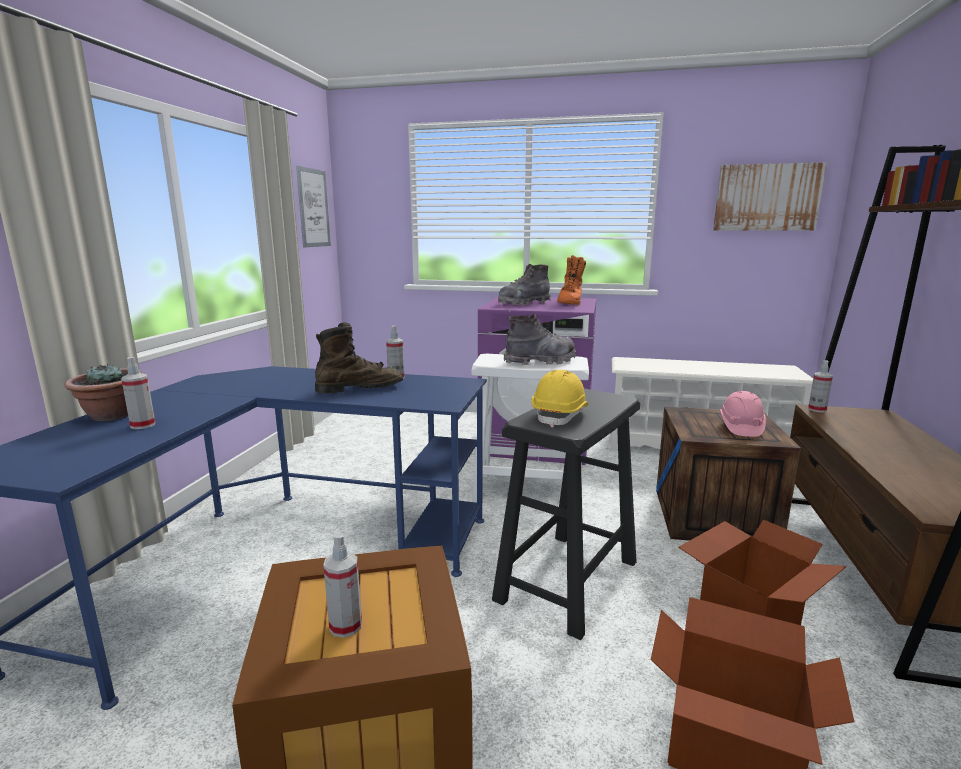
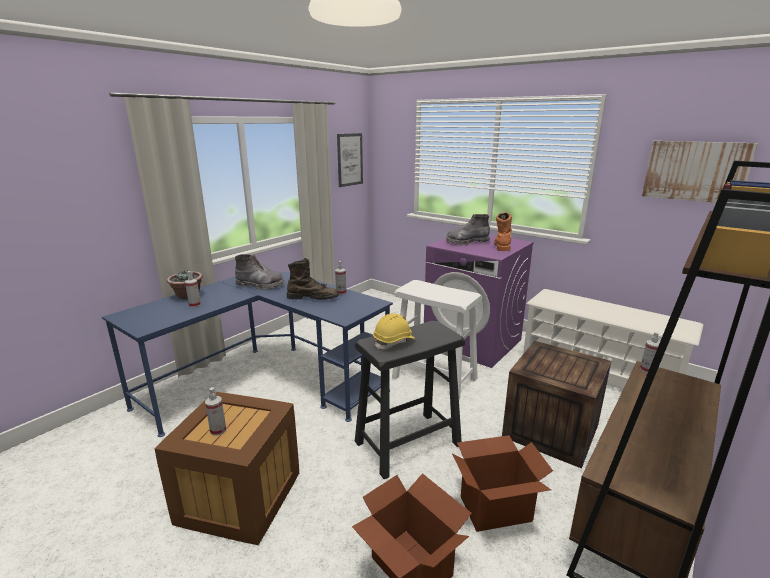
camera: 25 degrees right, 5 degrees up
grey boot [503,314,576,365] -> grey boot moved to [235,254,284,290]
orange boot [557,255,586,305] -> orange boot turned 150 degrees clockwise [494,212,512,251]
pink hard hat [720,391,766,437] -> none

